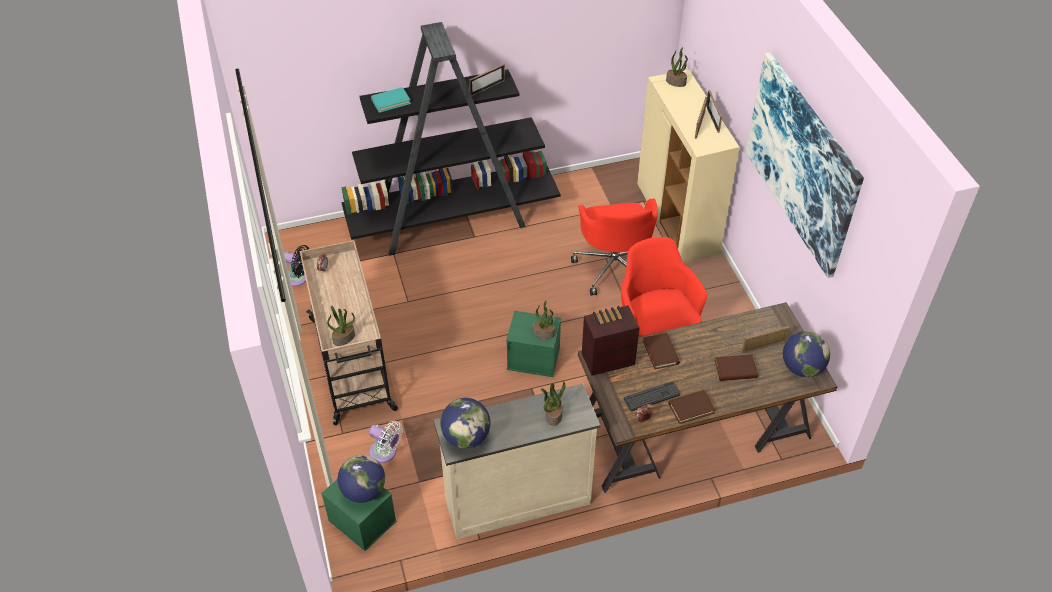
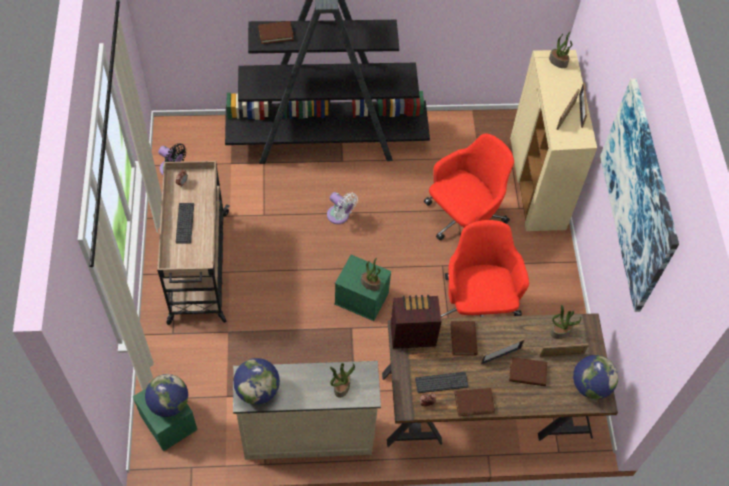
camera: 10 degrees right, 10 degrees up
potted plant [327,305,355,346] -> potted plant moved to [551,305,581,339]
white fan [369,421,403,463] -> white fan moved to [327,192,358,224]
turquoise book [371,87,411,113] -> brown book [258,21,294,44]
picture frame [469,64,505,96] -> picture frame moved to [480,338,524,365]
red office chair [571,198,658,295] -> red office chair turned 135 degrees counterclockwise [424,134,514,241]
none -> keyboard [176,203,194,244]

